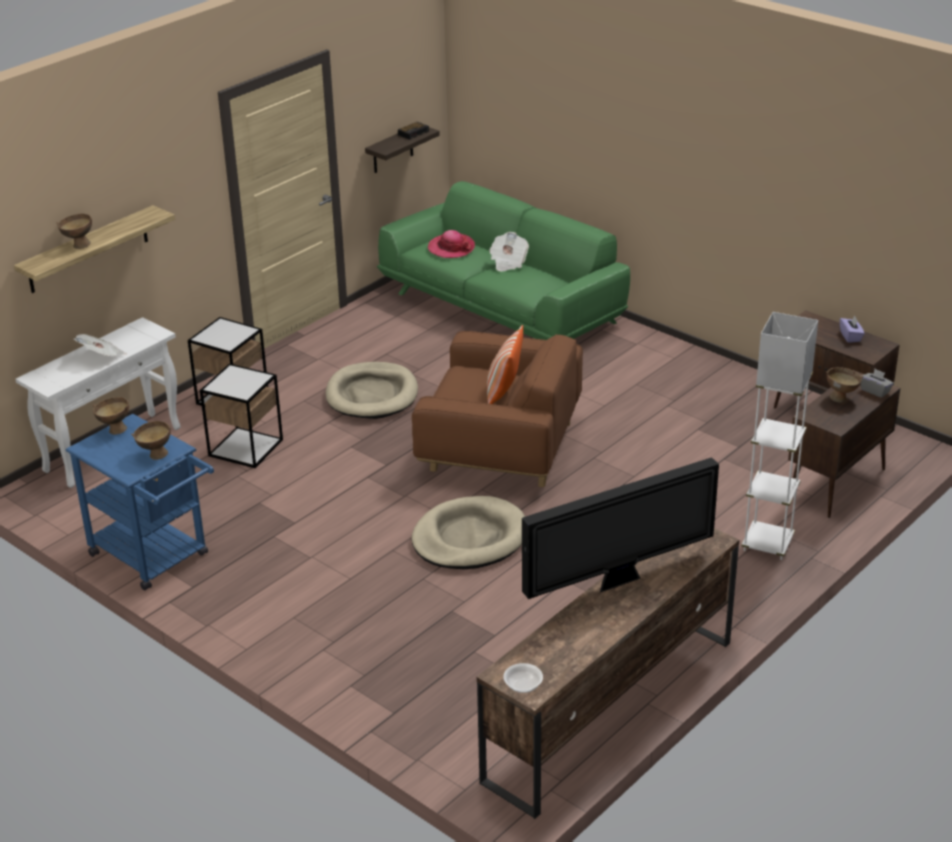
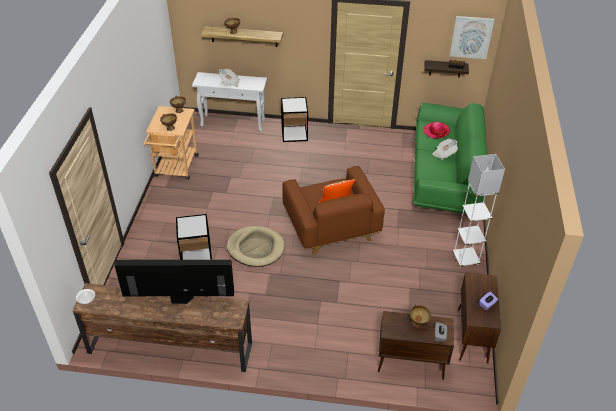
camera: 55 degrees right, 10 degrees up
blue cart [66,414,214,590] -> beige cart [144,106,199,180]
side table [200,364,283,468] -> side table moved to [176,214,212,260]
beige dog bed [325,362,418,419] -> none
television [522,457,719,599] -> television turned 150 degrees clockwise [114,260,234,304]
white floor lamp [741,312,818,560] -> white floor lamp moved to [453,154,505,268]
none -> picture [450,16,494,59]

